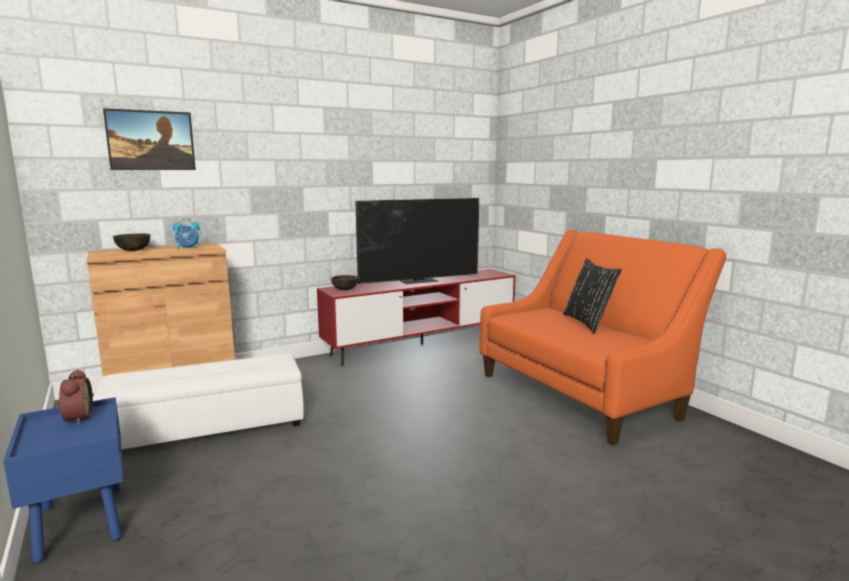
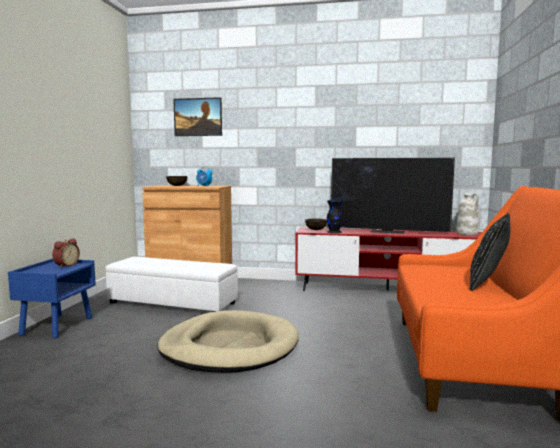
camera: 40 degrees right, 5 degrees down
none -> beige dog bed [157,310,299,373]
none -> black vase [327,200,343,233]
none -> white vase [456,193,479,235]

